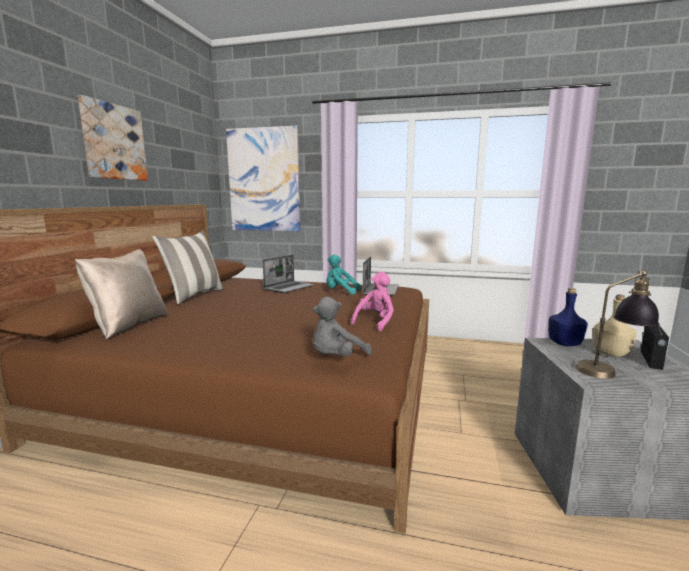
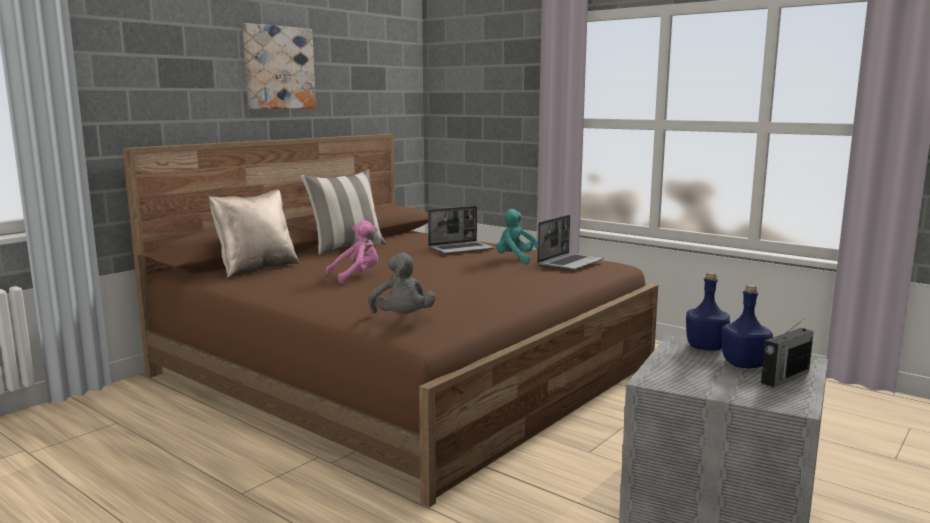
camera: 25 degrees right, 0 degrees up
picture [226,126,300,231] -> none
grey plush toy [313,297,372,357] -> grey plush toy turned 90 degrees counterclockwise [368,253,436,314]
pink plush toy [351,272,394,332] -> pink plush toy moved to [325,220,378,284]
table lamp [575,270,659,379] -> none
beige bottle [593,294,637,357] -> blue bottle [721,285,773,368]

